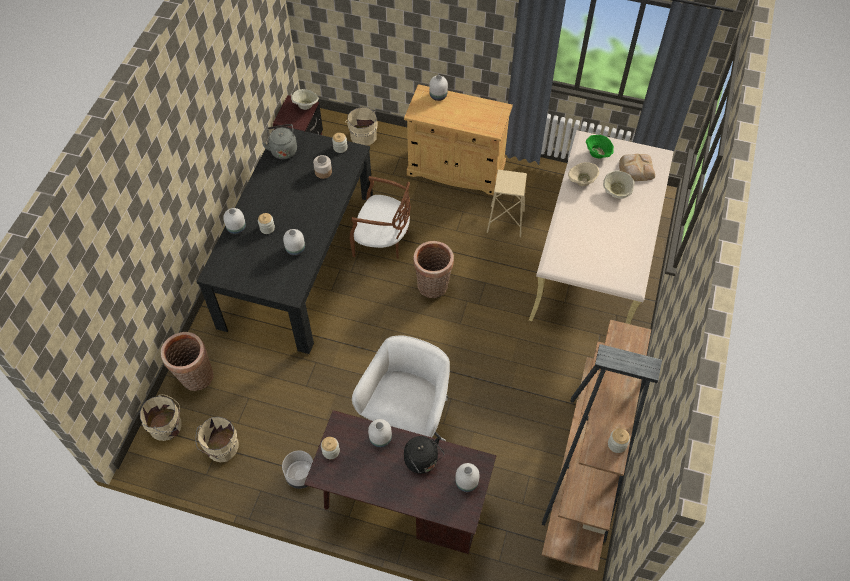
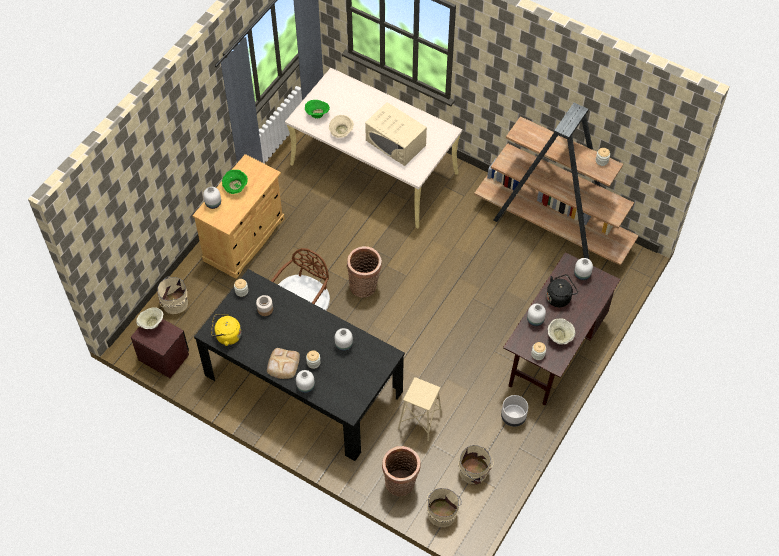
camera: 75 degrees left, 0 degrees up
grey kettle [262,124,297,159] -> yellow kettle [211,314,241,346]
white office chair [352,335,450,441] -> none
beige stool [487,170,527,237] -> beige stool moved to [398,377,442,441]
beige bowl [603,171,635,199] -> beige bowl moved to [548,318,576,344]
bread [619,154,655,181] -> bread moved to [267,348,300,379]
none -> green bowl [222,170,248,194]
none -> beige microwave [365,102,427,166]

